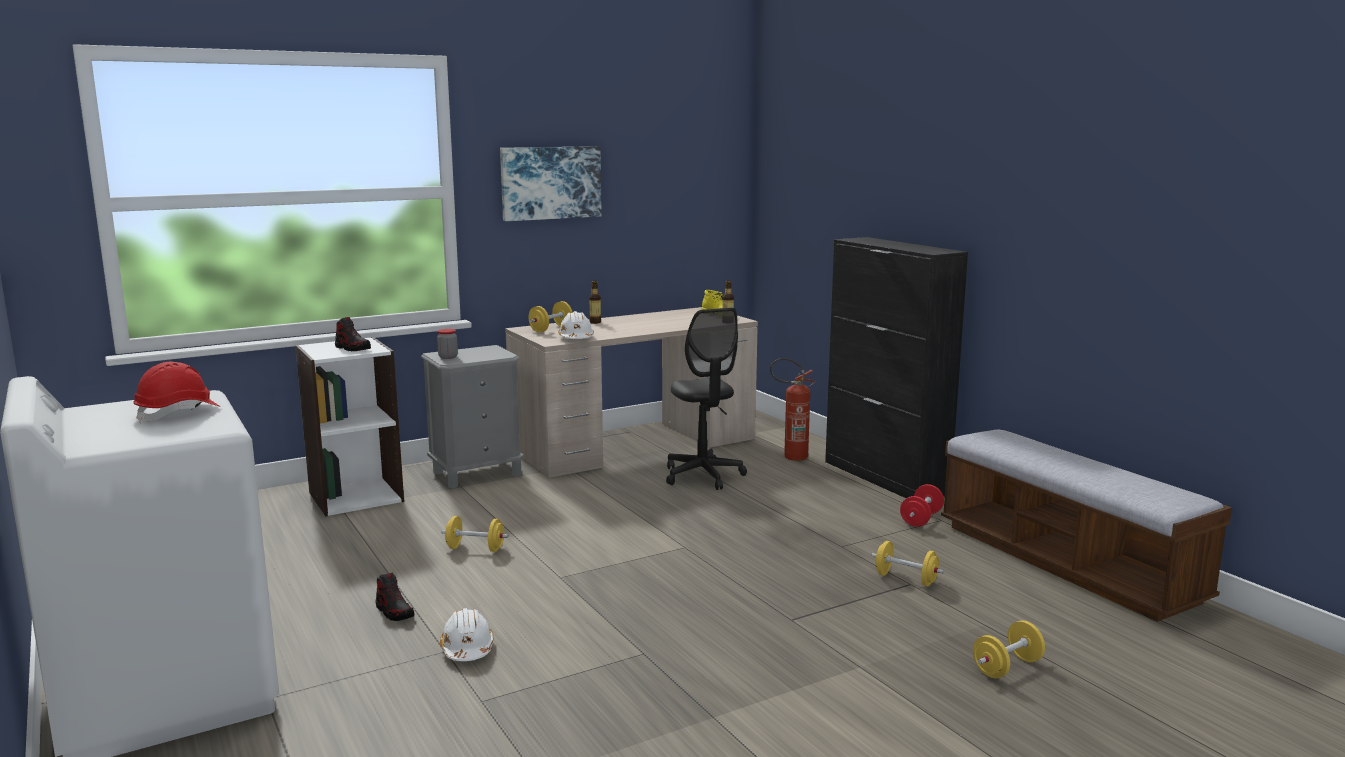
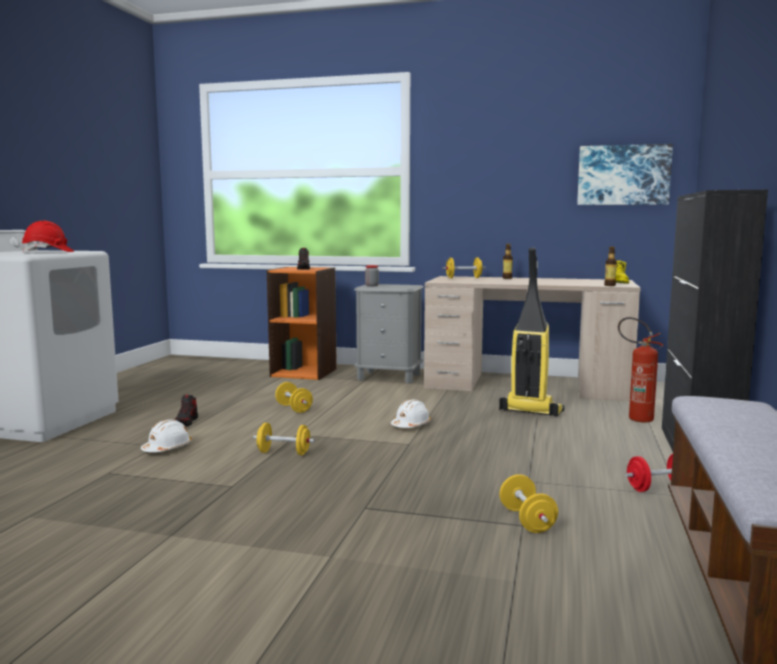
camera: 45 degrees right, 5 degrees down
white bookcase [295,337,404,517] -> orange bookcase [267,267,337,380]
picture [500,146,602,221] -> picture moved to [577,144,673,205]
white hard hat [558,311,594,339] -> white hard hat moved to [391,399,431,428]
black office chair [666,308,747,490] -> vacuum cleaner [499,248,565,417]
yellow dumbbell [973,620,1045,679] -> yellow dumbbell moved to [253,423,314,455]

